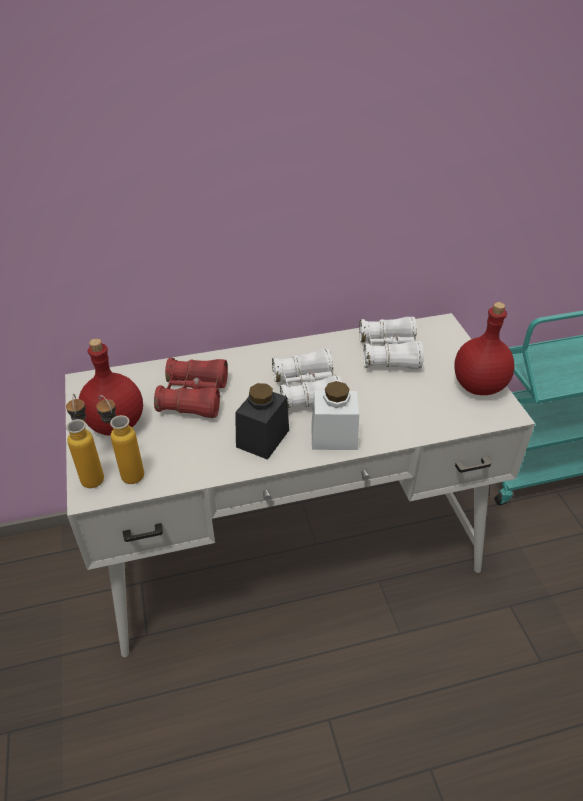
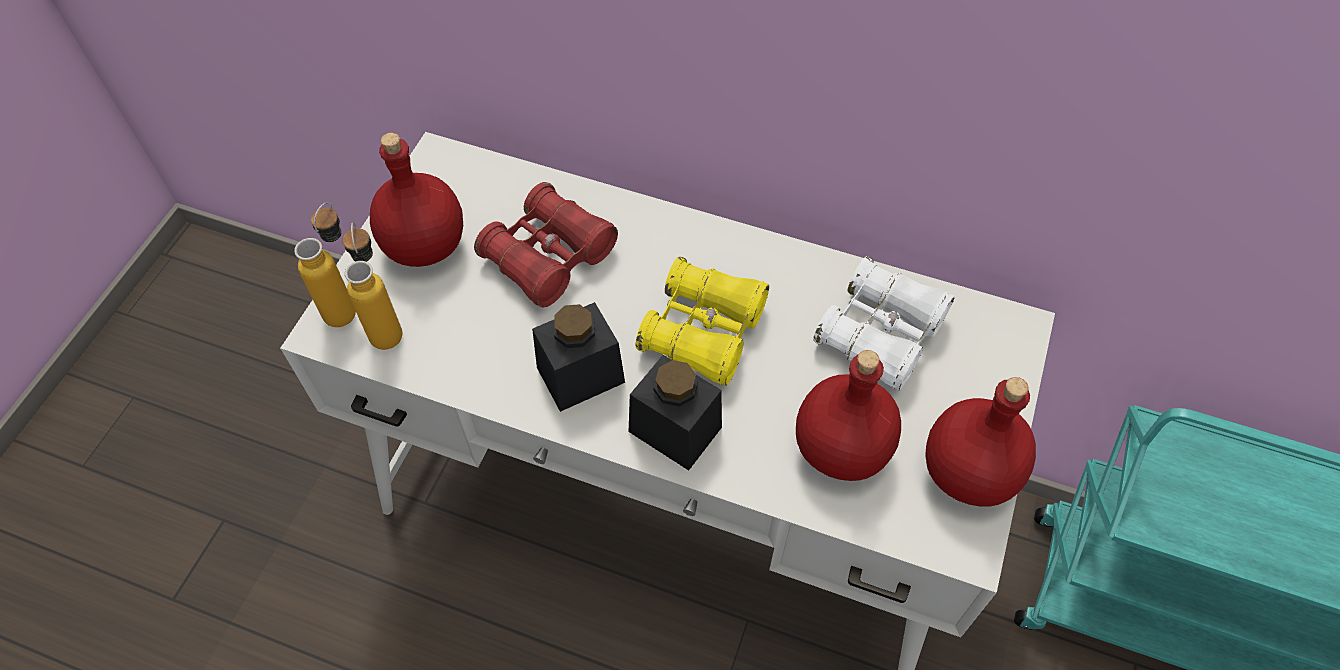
camera: 35 degrees right, 15 degrees up
white binoculars [272,349,342,410] -> yellow binoculars [636,257,769,386]
white jar [311,381,359,450] -> black jar [629,355,722,470]
none -> red bottle [796,350,901,481]

